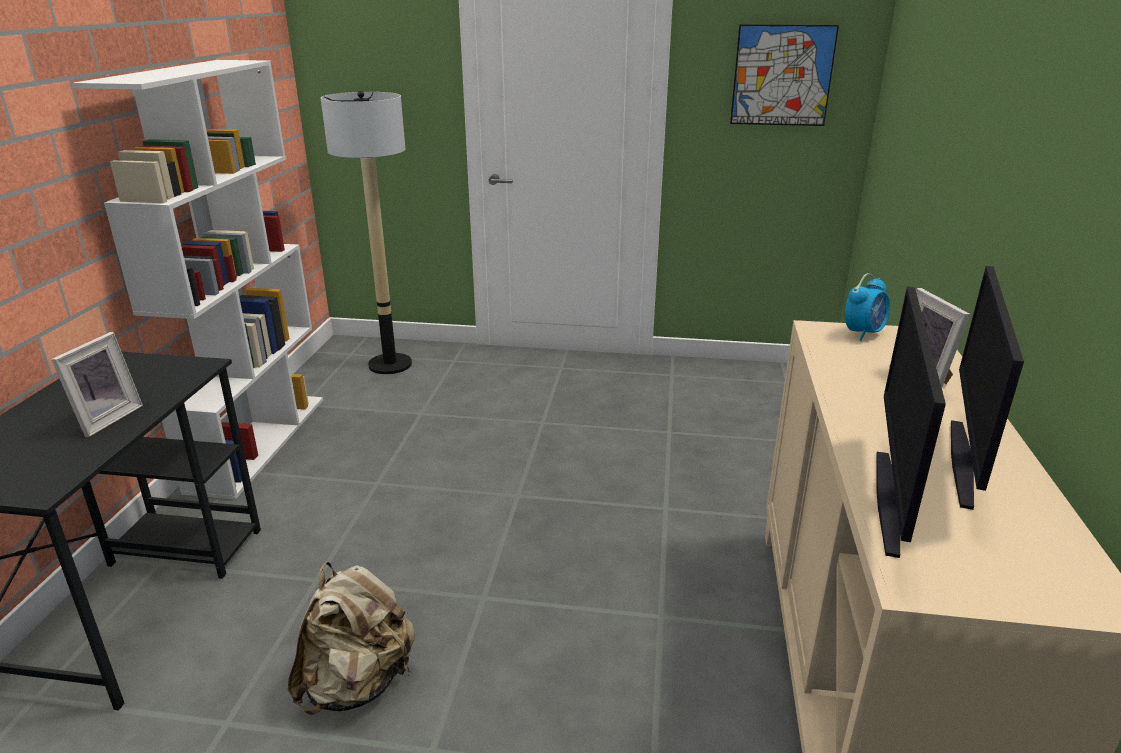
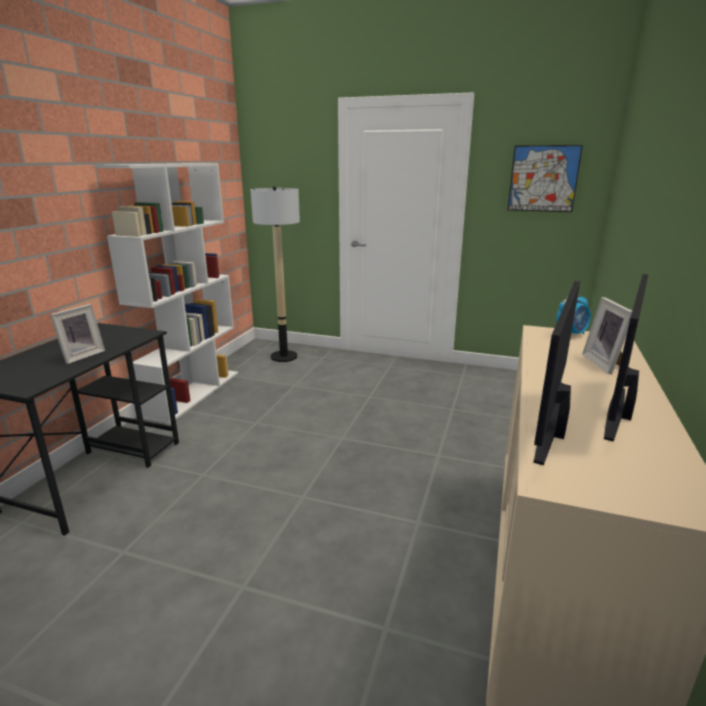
camera: 10 degrees right, 5 degrees down
beige backpack [288,562,415,715] -> none

